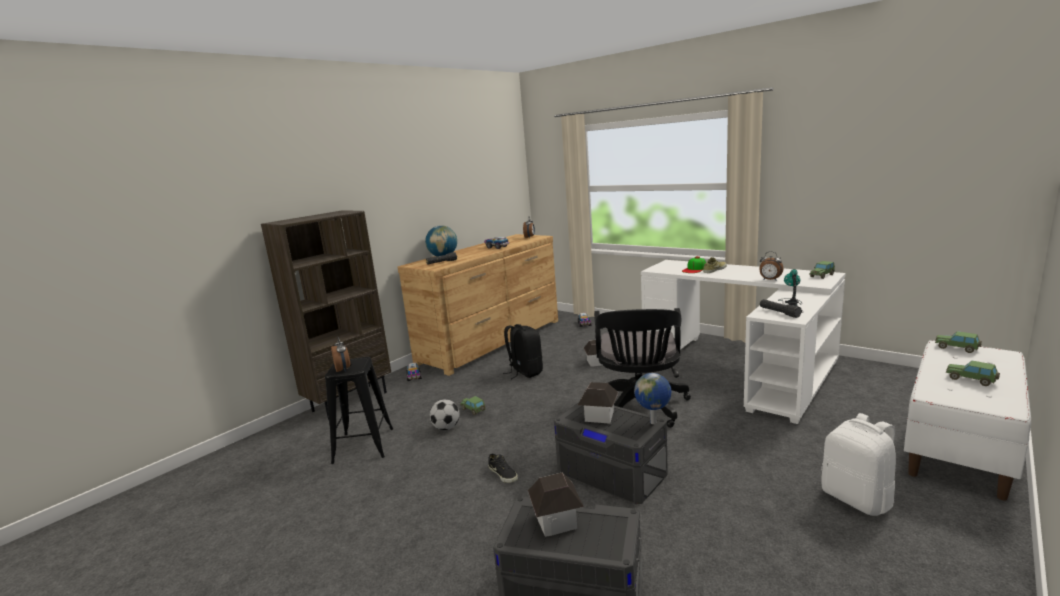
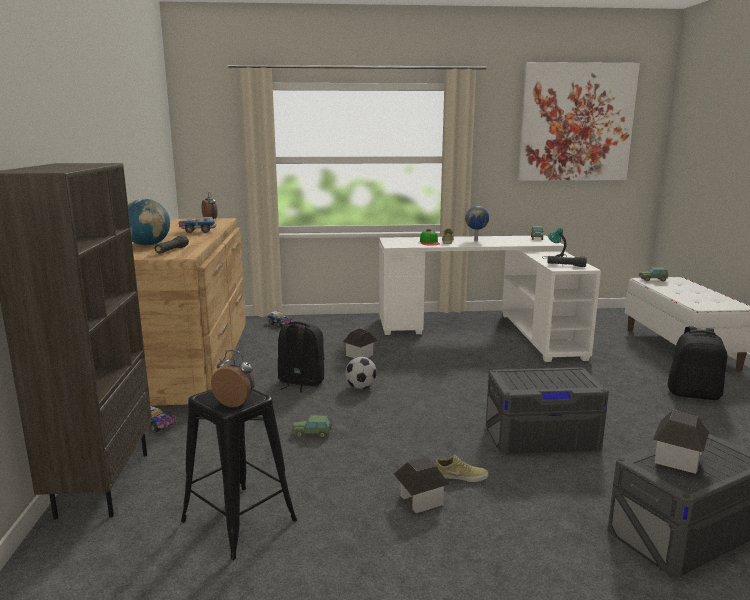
camera: 45 degrees left, 0 degrees up
football [430,399,460,430] -> football moved to [345,357,377,389]
black shoe [488,454,518,483] -> beige shoe [435,454,489,482]
toy house [578,382,618,423] -> toy house moved to [394,457,449,513]
black office chair [594,308,691,428] -> none
globe [634,373,671,424] -> globe moved to [465,206,489,241]
alarm clock [759,251,783,281] -> none
white backpack [821,413,896,516] -> black backpack [667,326,727,400]
toy car [946,361,1000,386] -> none
none -> picture [518,62,640,181]

